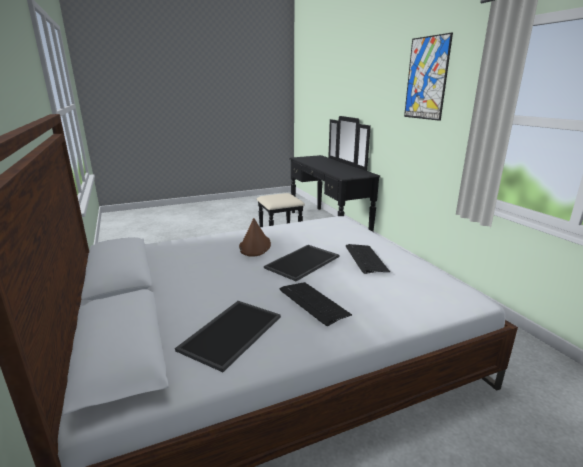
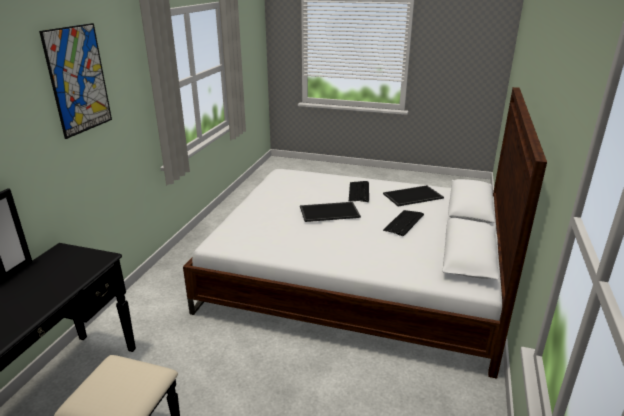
camera: 140 degrees left, 5 degrees up
brown hat [239,218,271,257] -> none
keyboard [346,244,390,274] -> keyboard moved to [383,210,424,236]

